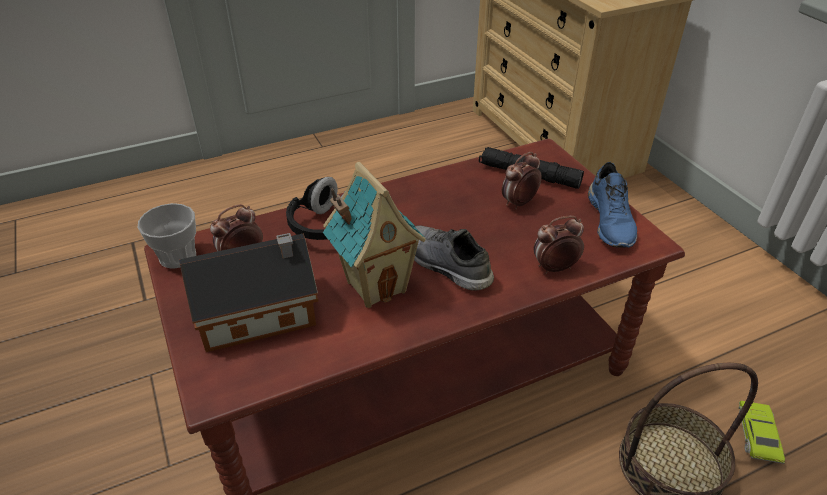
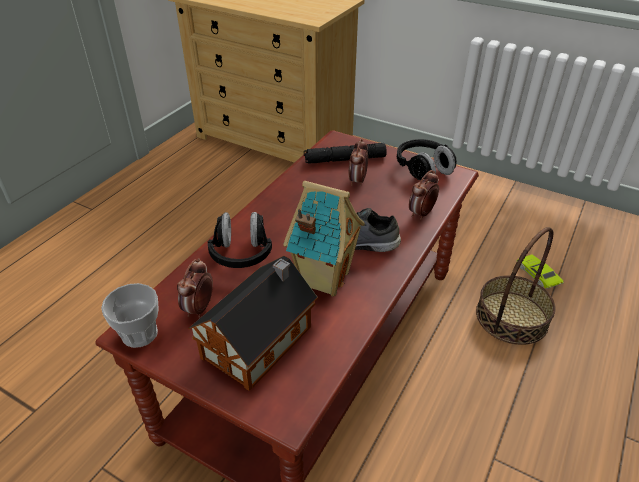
camera: 35 degrees left, 0 degrees up
blue shoe [588,162,637,248] -> black headphones [397,139,457,180]

